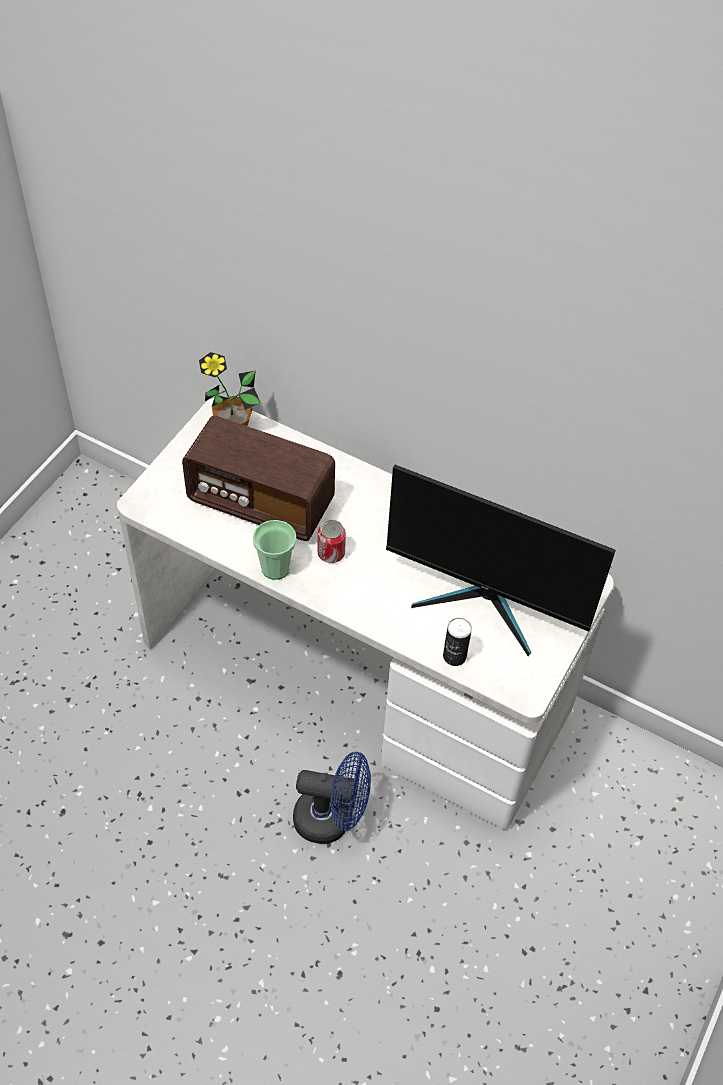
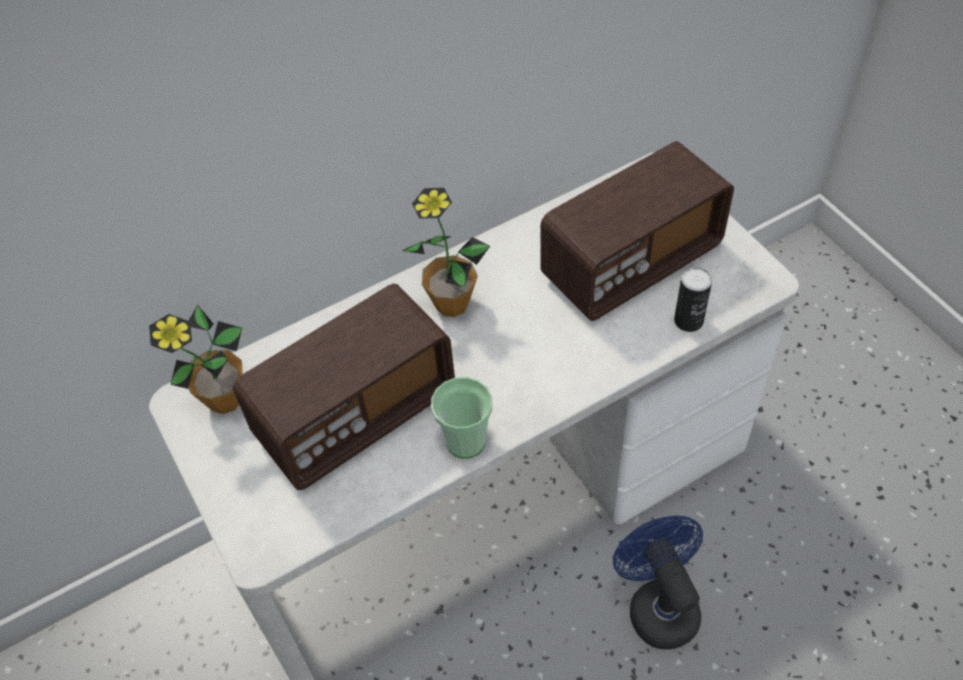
camera: 55 degrees left, 0 degrees up
blue fan [293,752,371,844] -> blue fan turned 60 degrees counterclockwise [613,515,703,650]
can [318,520,346,563] -> none
monitor [386,465,615,656] -> radio [540,141,734,321]
none -> potted plant [402,188,490,317]

